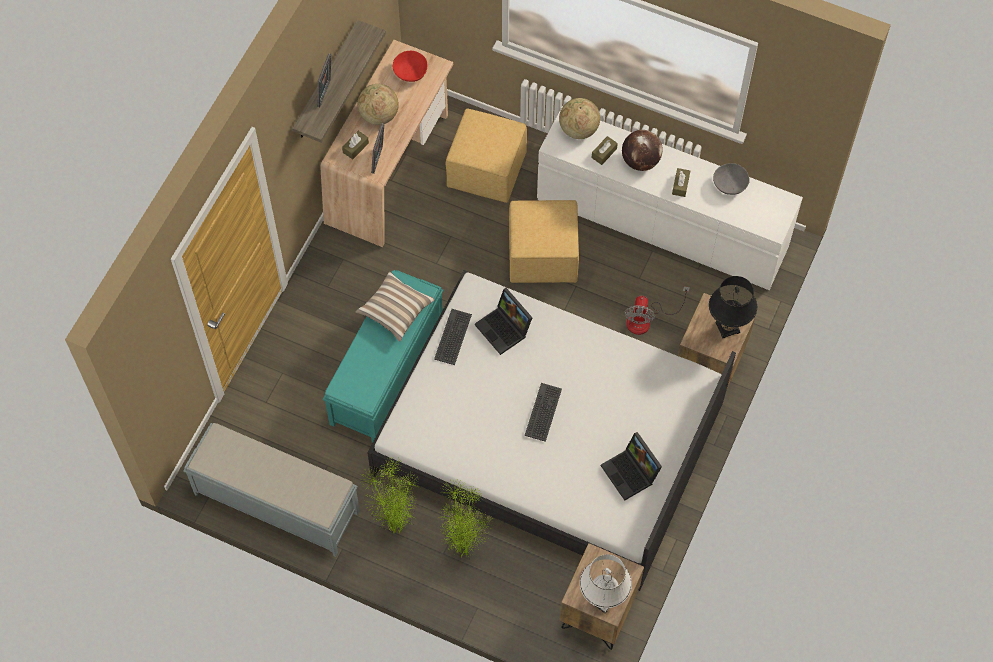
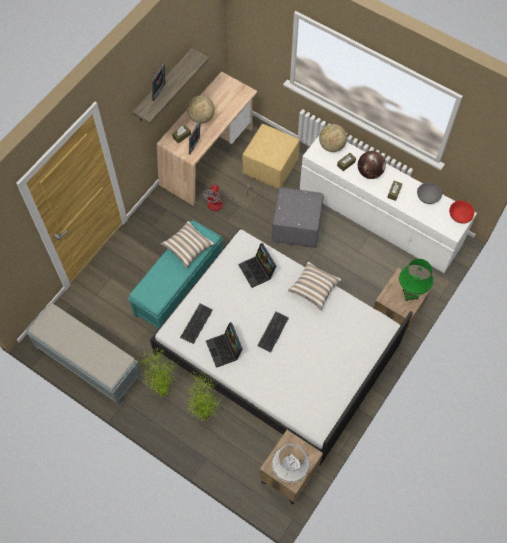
camera: 10 degrees right, 0 degrees up
red bowl [393,51,427,82] -> red bowl moved to [449,200,474,224]
keyboard [434,309,472,365] -> keyboard moved to [180,304,213,344]
yellow ottoman [509,200,579,283] -> grey ottoman [272,187,324,248]
laptop [601,432,662,501] -> laptop moved to [206,322,243,368]
fan [624,286,690,335] -> fan moved to [202,184,250,211]
black table lamp [709,276,757,339] -> green table lamp [399,259,433,301]
none -> pillow [288,261,342,310]

